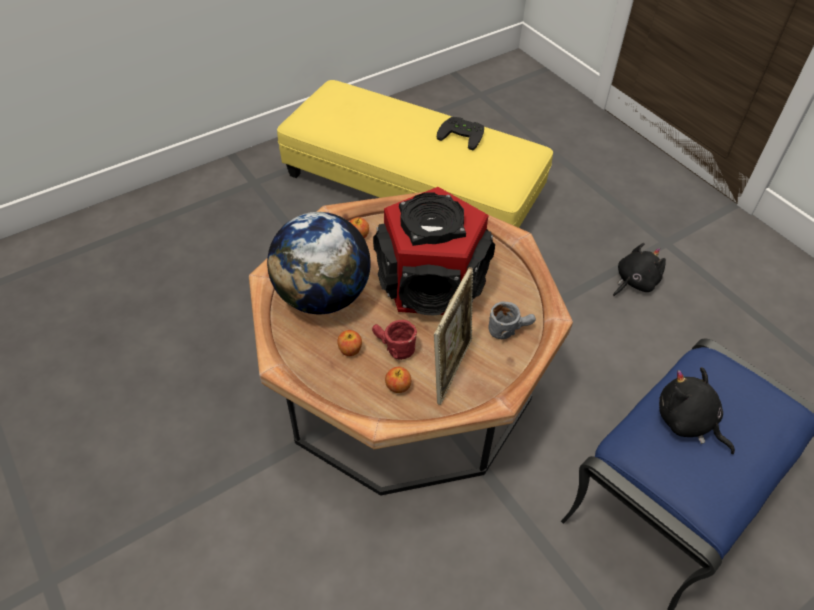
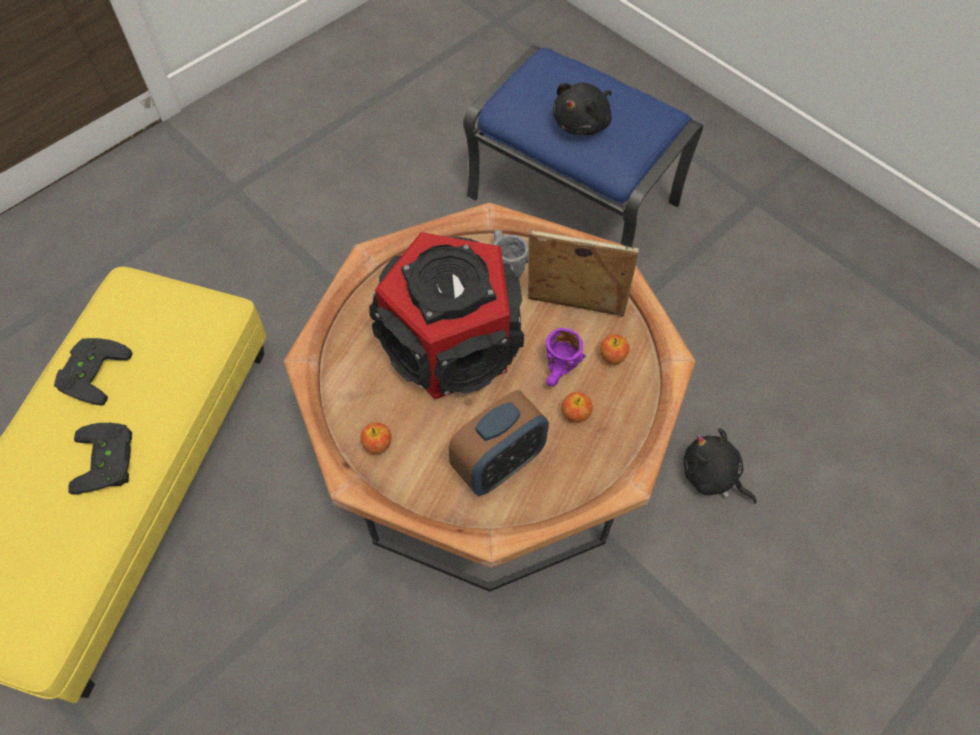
camera: 100 degrees left, 10 degrees up
globe [267,212,371,314] -> alarm clock [448,390,549,496]
red mug [372,320,417,360] -> purple mug [546,328,586,387]
black plush toy [613,243,666,297] -> black plush toy moved to [684,428,757,504]
none -> black game controller [68,423,132,494]

